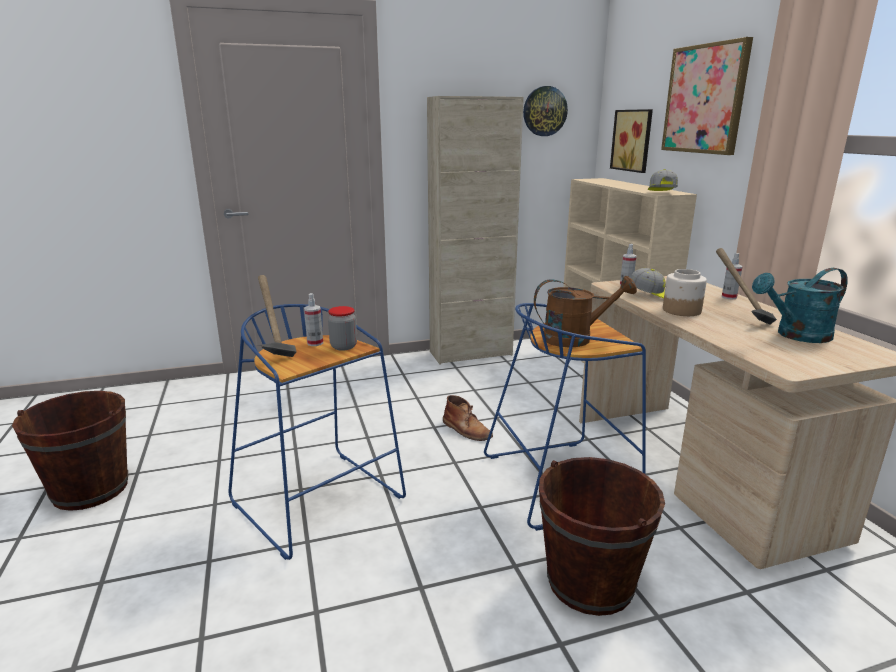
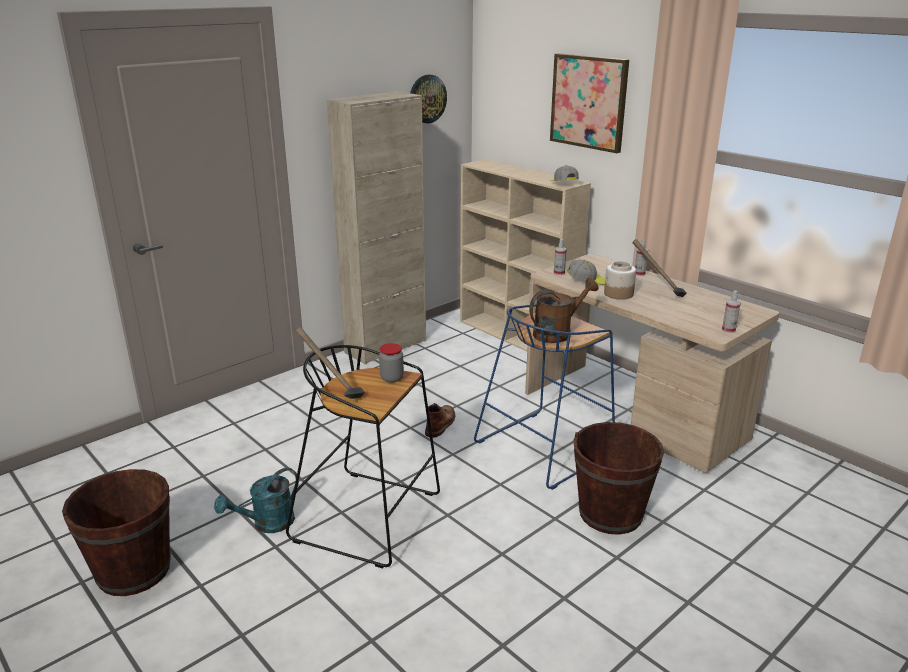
camera: 25 degrees left, 5 degrees up
blue stool [228,304,406,560] -> black stool [286,345,440,569]
spray bottle [304,293,323,346] -> spray bottle moved to [722,290,741,333]
brown boot [443,395,493,441] -> brown boot turned 90 degrees counterclockwise [425,403,455,438]
picture [610,109,653,173] -> none
turquoise watering can [752,268,848,343] -> turquoise watering can moved to [214,467,299,533]

